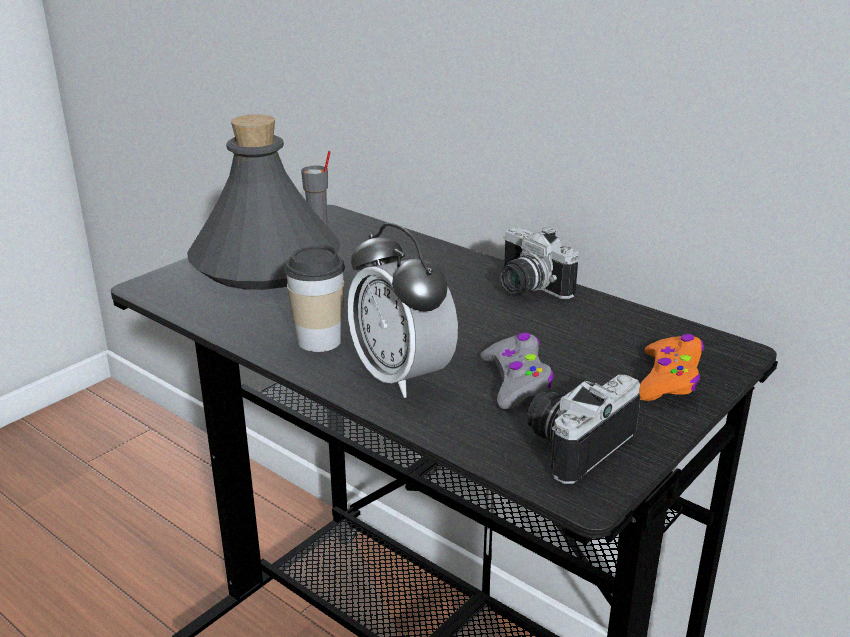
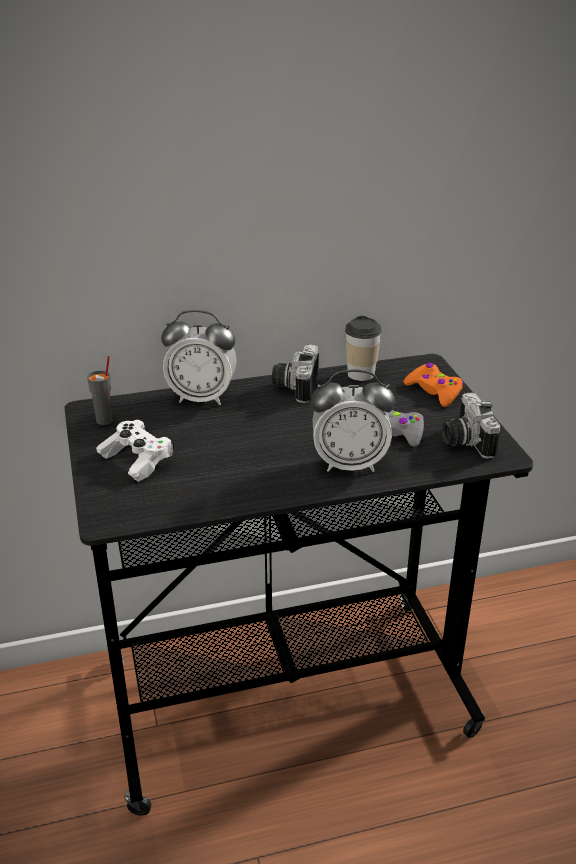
camera: 55 degrees left, 5 degrees up
grey bottle [187,114,340,290] -> white game controller [96,420,174,482]
cup [284,246,345,352] -> cup moved to [345,316,382,381]
camera [500,226,579,299] -> camera turned 105 degrees clockwise [272,344,319,403]
none -> alarm clock [161,310,237,405]

